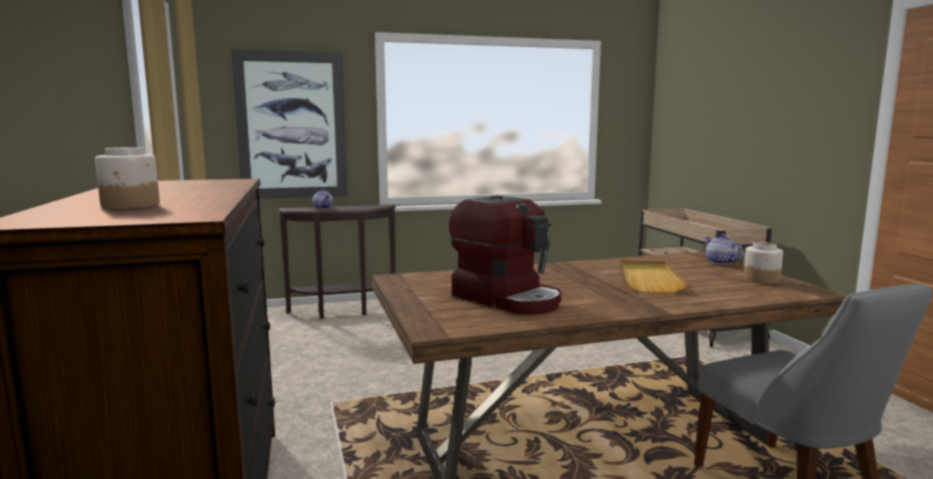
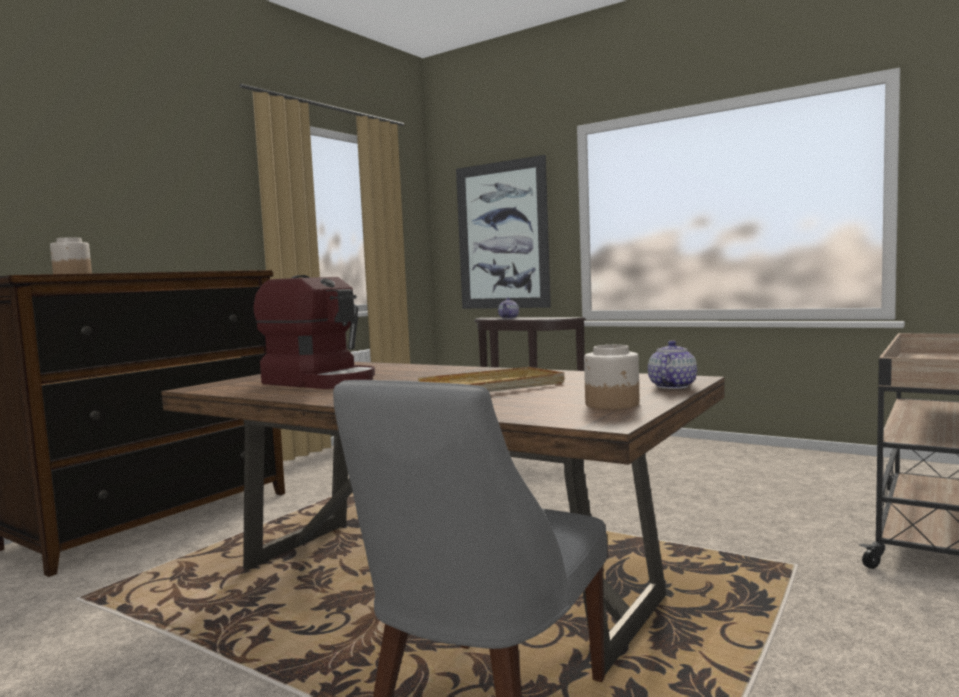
camera: 50 degrees right, 5 degrees down
coffee machine [449,196,562,314] -> coffee machine turned 60 degrees counterclockwise [254,275,375,389]

